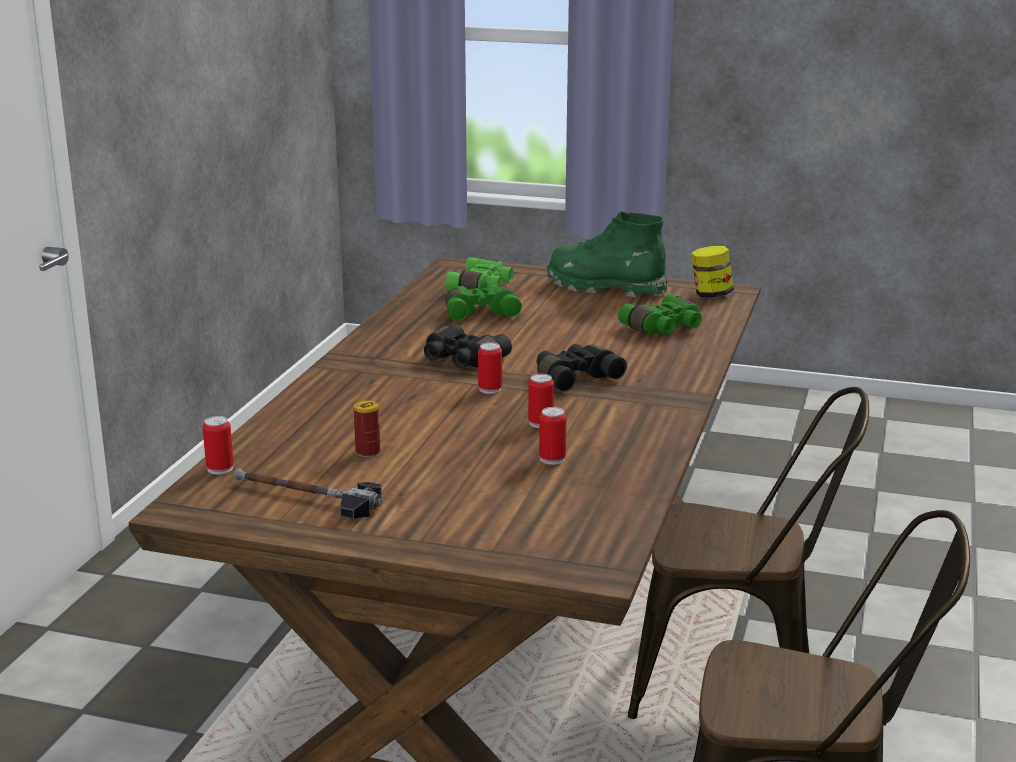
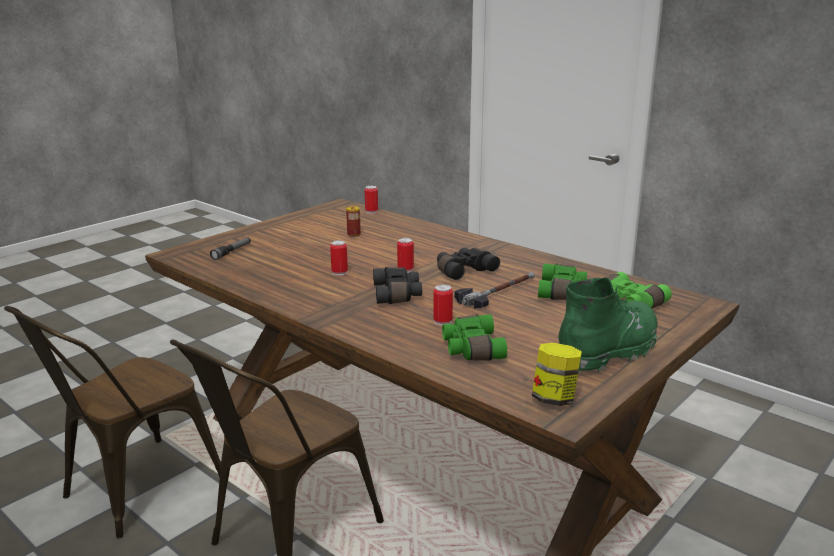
camera: 115 degrees right, 0 degrees up
hammer [234,468,383,519] -> hammer moved to [454,272,535,309]
can [539,407,566,465] -> can moved to [433,284,453,326]
none -> flashlight [210,237,251,260]

